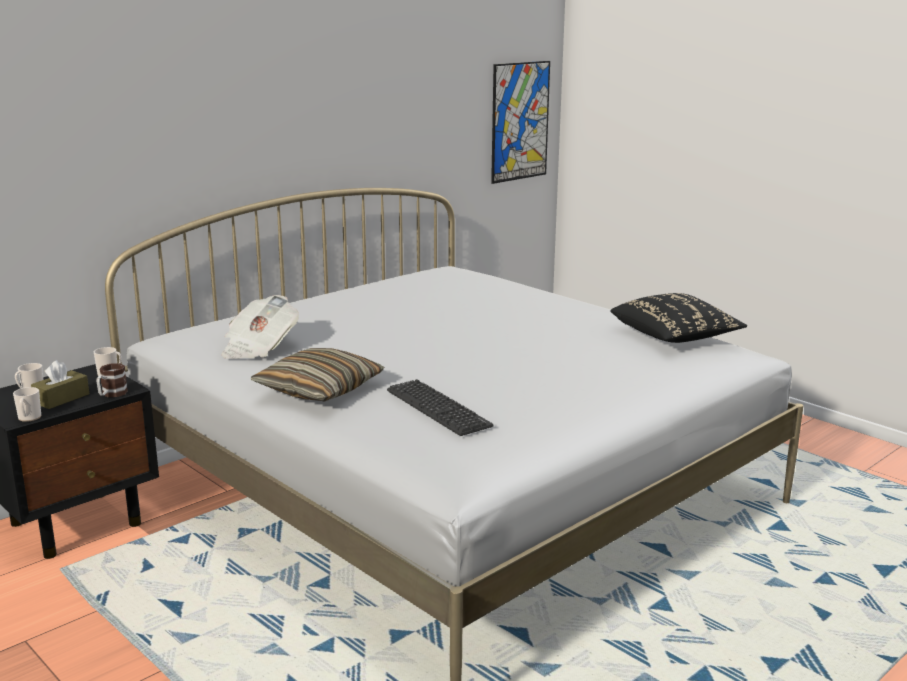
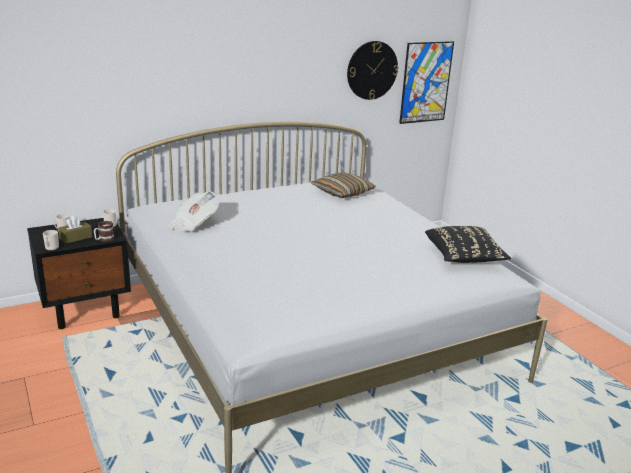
camera: 15 degrees right, 5 degrees up
pillow [250,348,384,401] -> pillow moved to [311,172,376,198]
keyboard [387,379,494,436] -> none
none -> wall clock [347,41,398,100]

